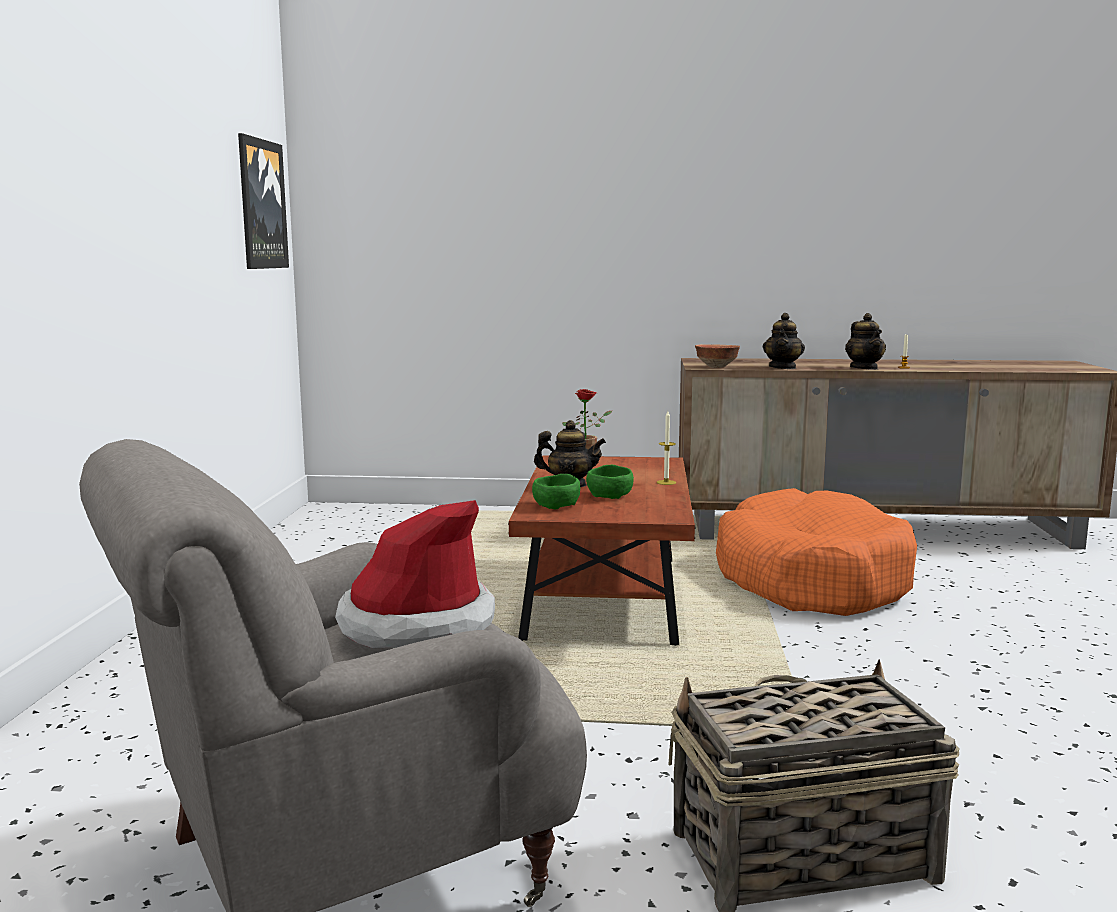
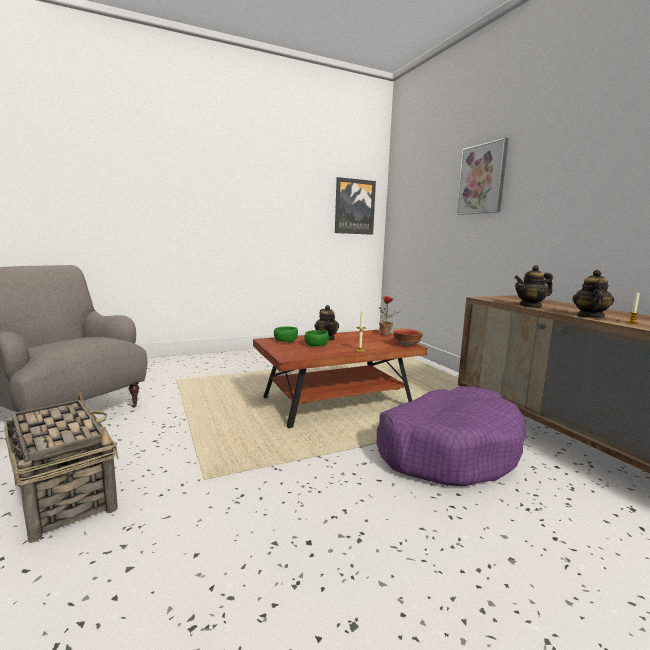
camera: 60 degrees right, 0 degrees up
hat [335,500,495,648] -> none
bowl [695,344,740,368] -> bowl moved to [393,329,423,346]
orange dog bed [716,488,917,616] -> purple dog bed [377,386,526,486]
teapot [845,313,886,370] -> teapot turned 150 degrees clockwise [573,270,614,318]
none -> picture [457,138,509,215]

